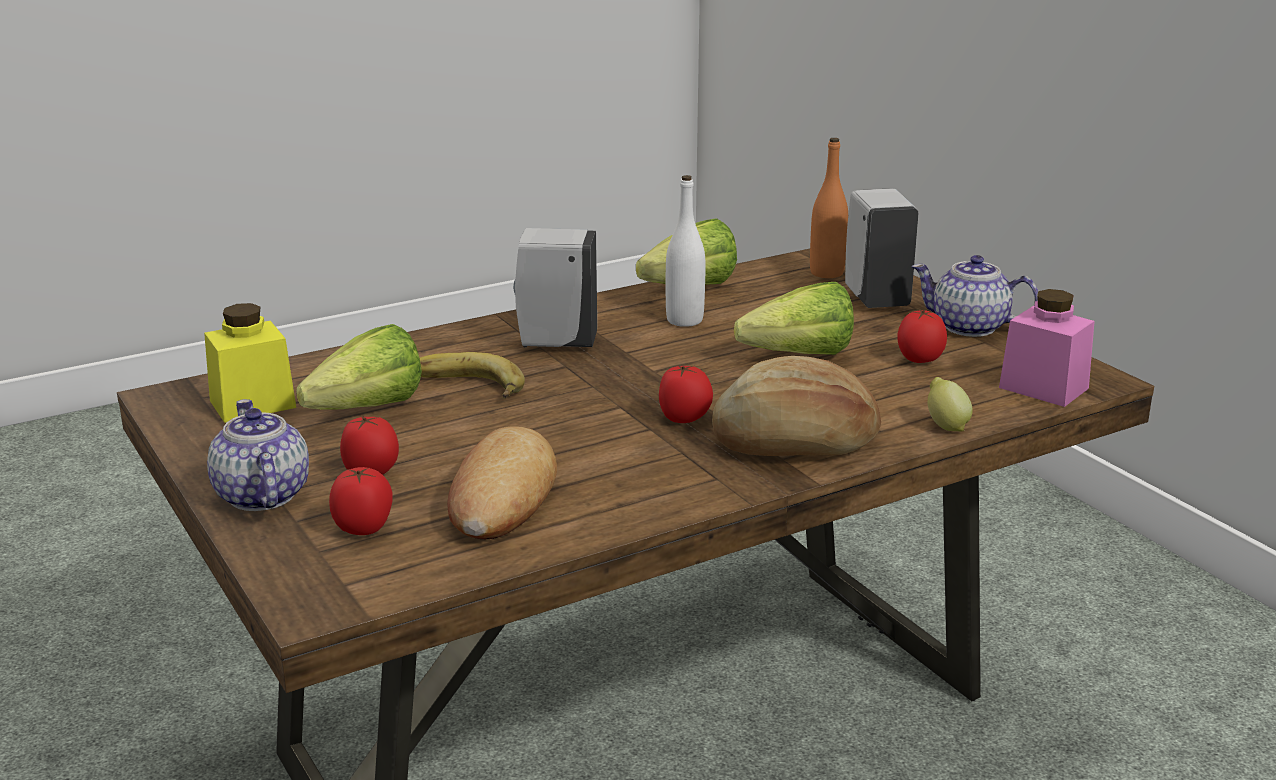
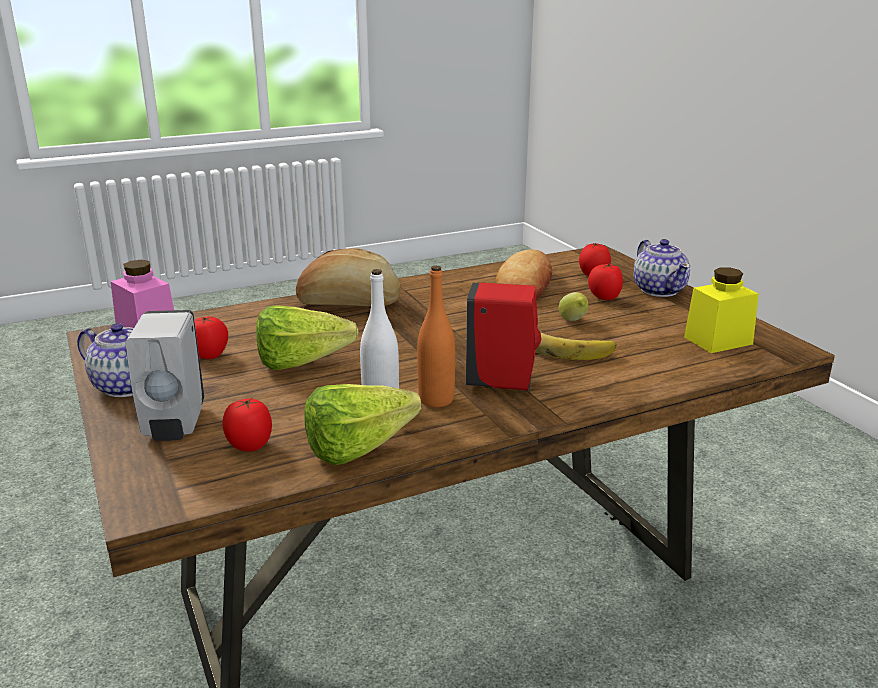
camera: 175 degrees left, 0 degrees up
lettuce [296,324,422,410] -> none
white soap dispenser [513,228,597,347] -> red soap dispenser [466,282,541,391]
tomato [659,364,713,423] -> tomato moved to [222,397,272,452]
orange bottle [810,138,848,278] -> orange bottle moved to [417,266,455,407]
lemon [927,377,973,432] -> lemon moved to [559,292,588,321]

